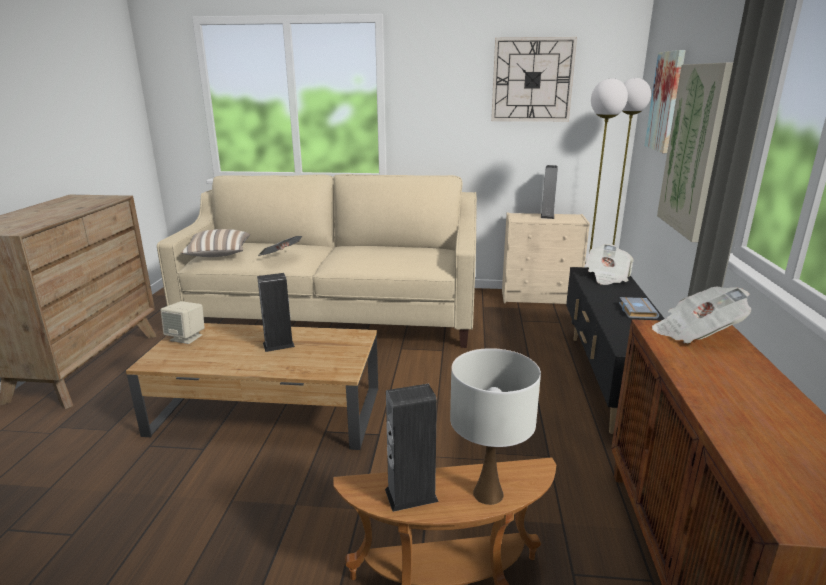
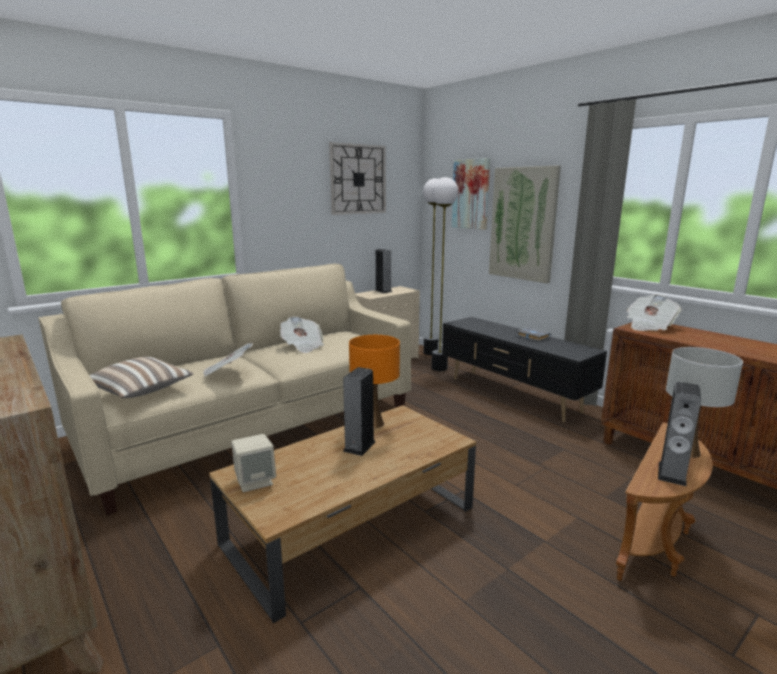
camera: 45 degrees left, 5 degrees down
newspaper [585,244,634,285] -> newspaper moved to [280,316,324,353]
none -> orange table lamp [349,335,400,428]

